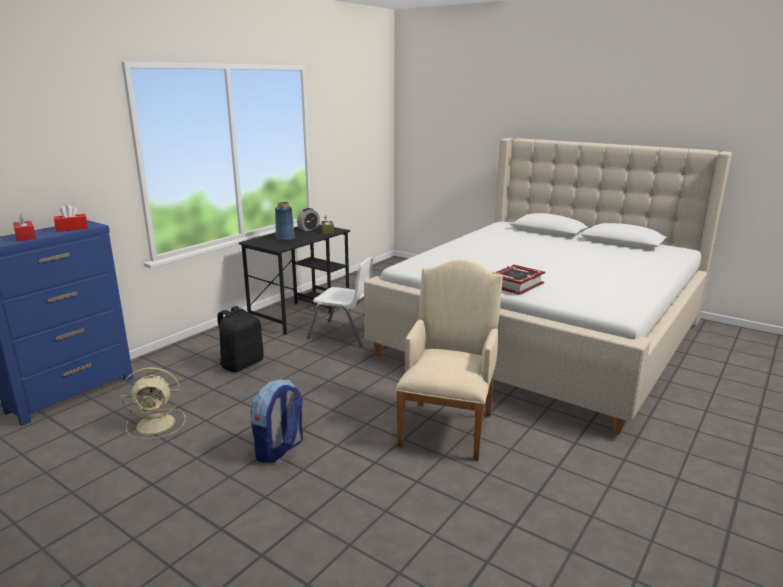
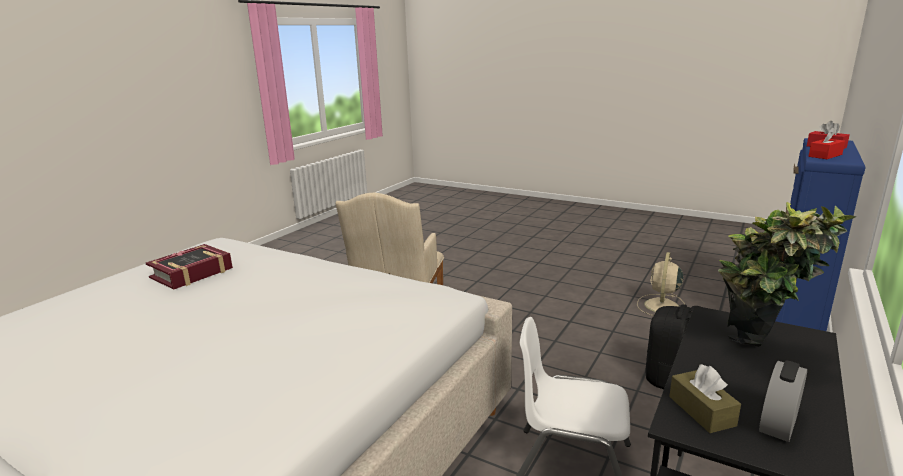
camera: 175 degrees right, 0 degrees up
beige fan [120,367,185,439] -> beige fan turned 45 degrees counterclockwise [637,252,685,316]
backpack [250,379,303,463] -> none
blue vase [275,202,295,241] -> potted plant [718,202,856,347]
book [492,265,545,295] -> book moved to [146,244,233,290]

